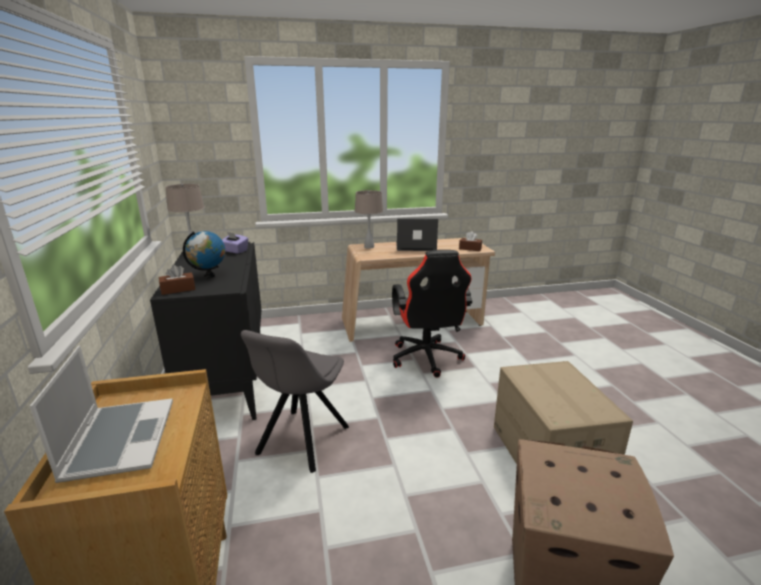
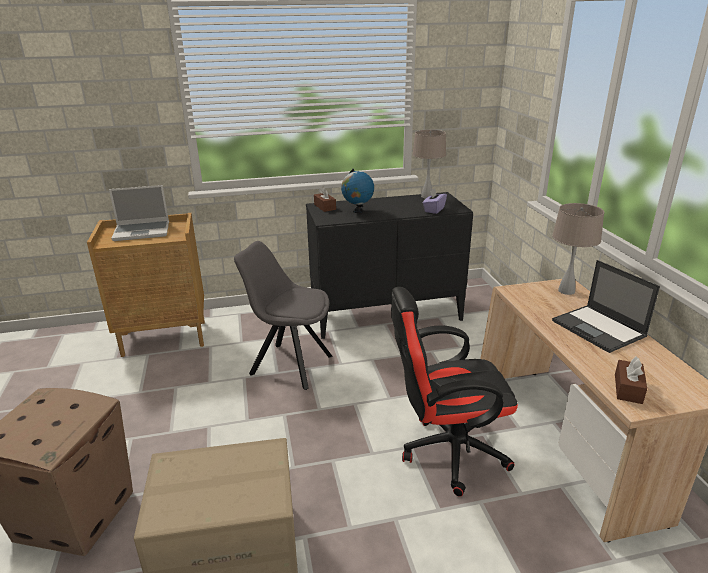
camera: 90 degrees right, 5 degrees up
laptop [396,219,438,251] -> laptop turned 150 degrees clockwise [552,260,660,353]

